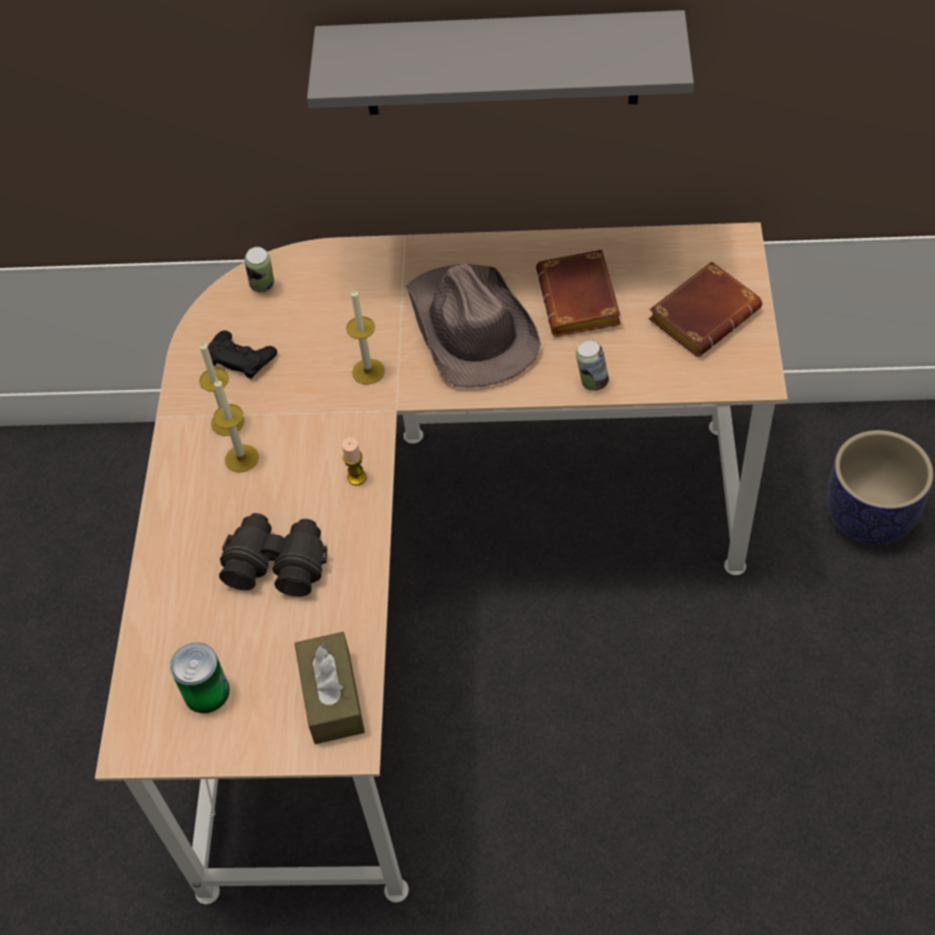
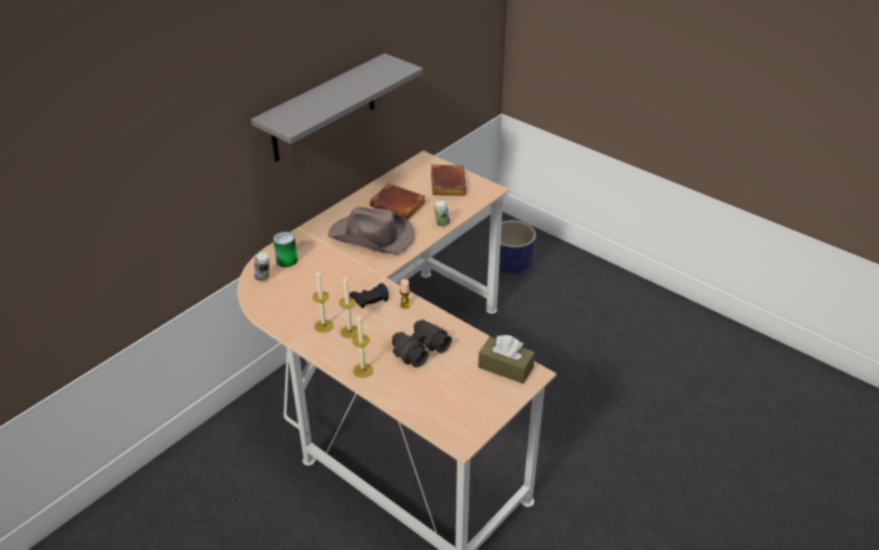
camera: 55 degrees left, 15 degrees down
can [170,643,230,713] -> can moved to [273,232,298,267]
black game controller [208,330,277,379] -> black game controller moved to [349,283,389,308]
candle [346,287,385,385] -> candle moved to [352,315,373,378]

